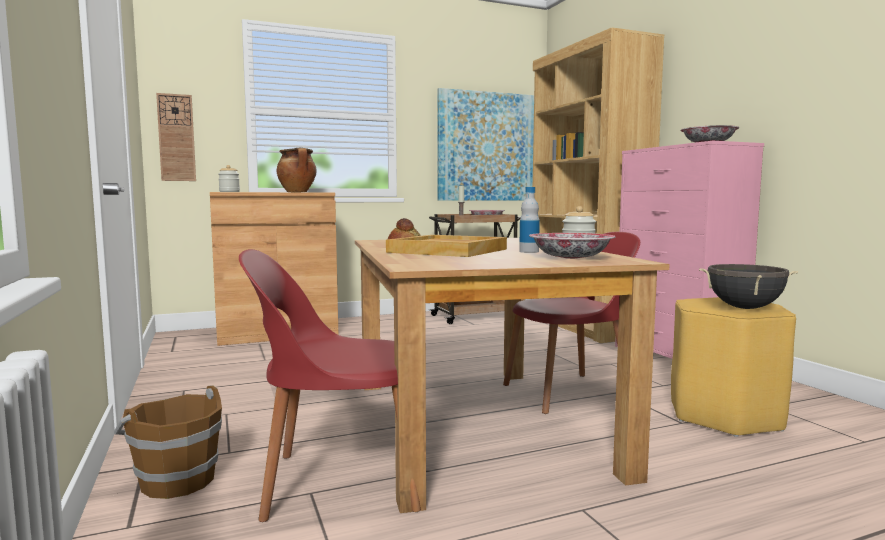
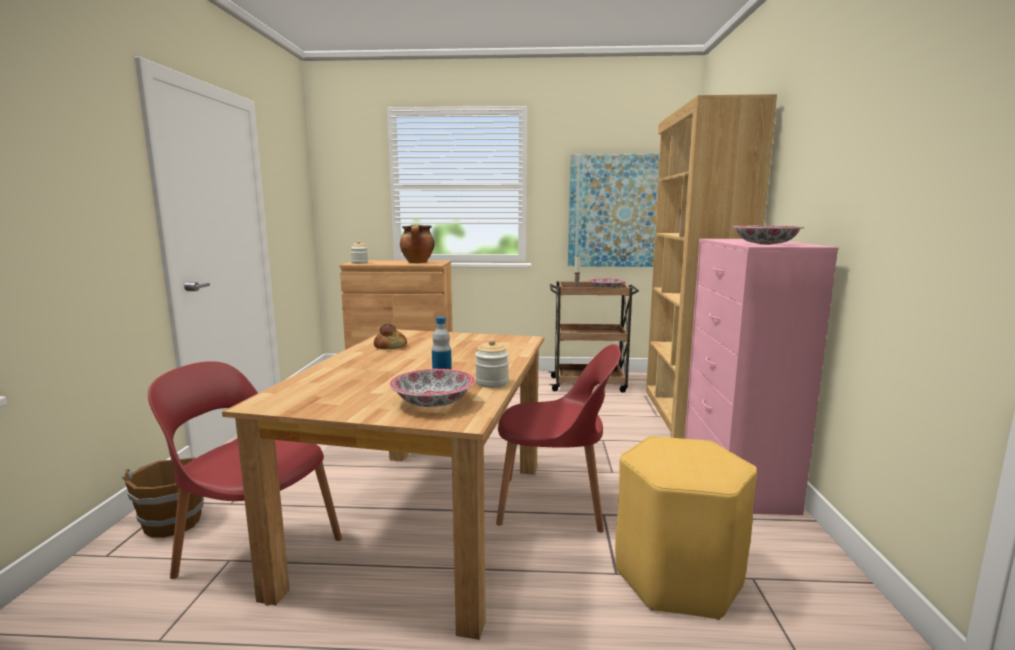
camera: 25 degrees right, 5 degrees up
wall clock [156,93,196,181] -> none
beige tray [386,235,507,257] -> none
black cooking pot [699,264,798,309] -> none

